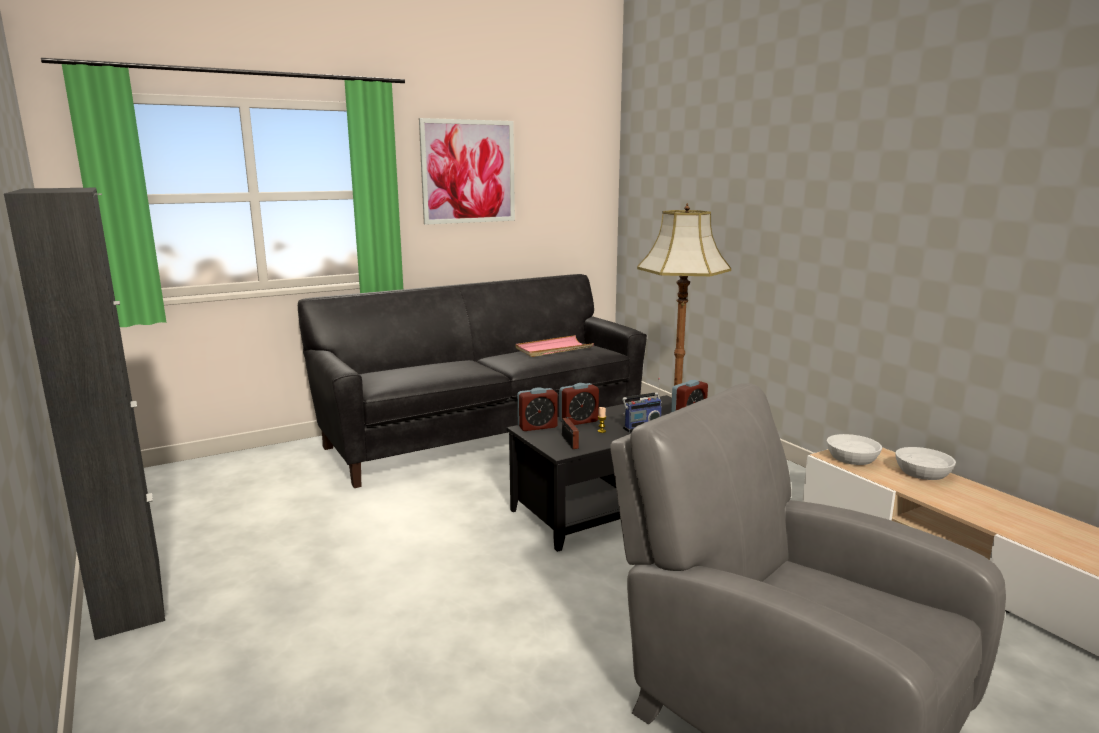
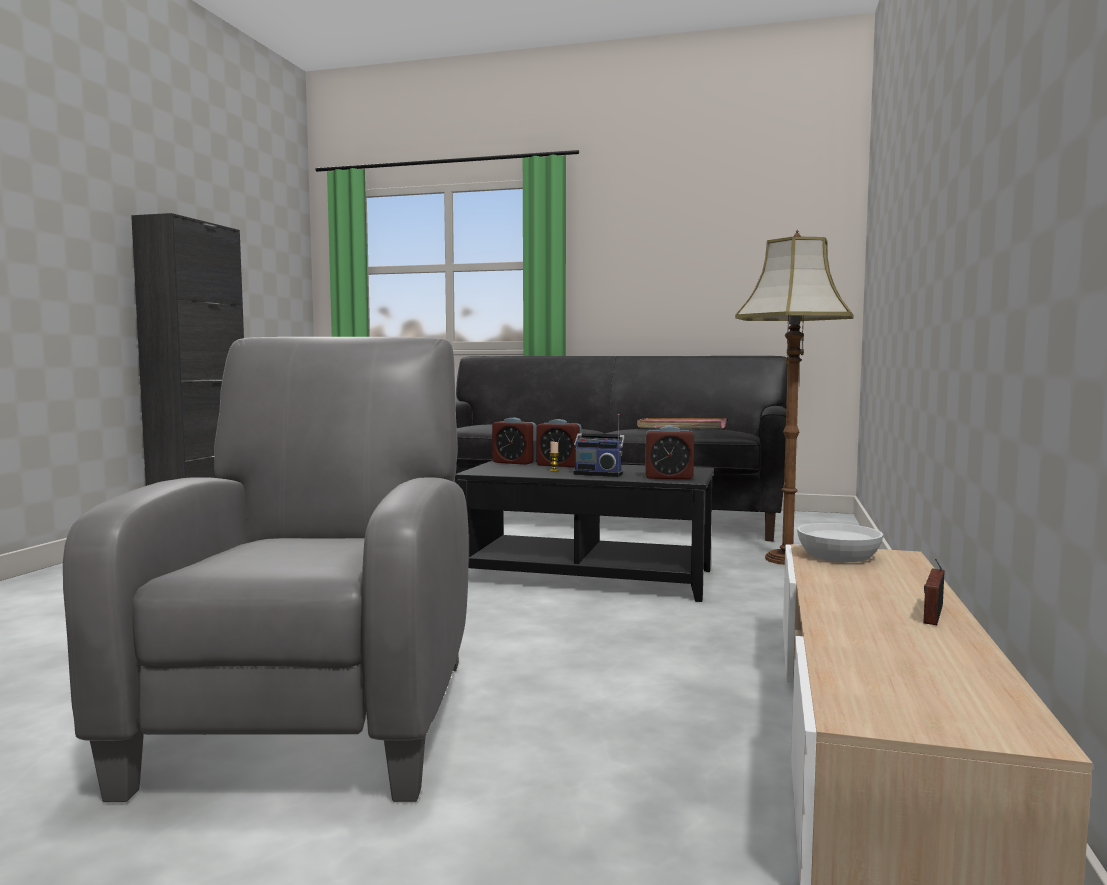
camera: 45 degrees right, 10 degrees down
picture [419,118,515,225] -> none
radio [562,417,579,449] -> radio moved to [923,559,945,625]
white bowl [895,447,956,480] -> none

